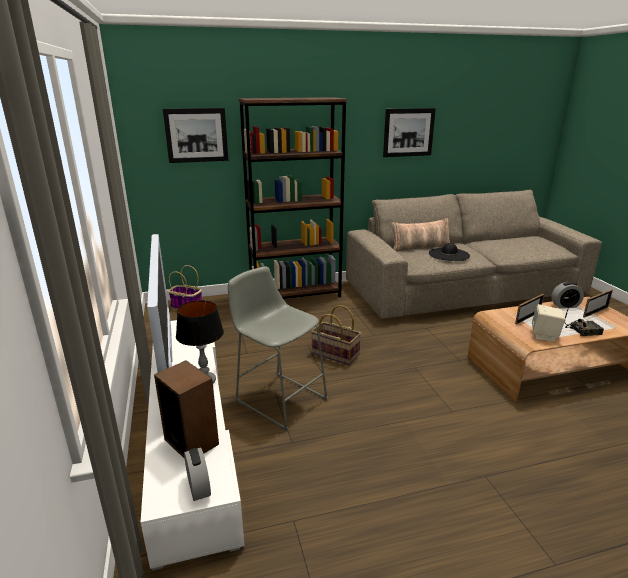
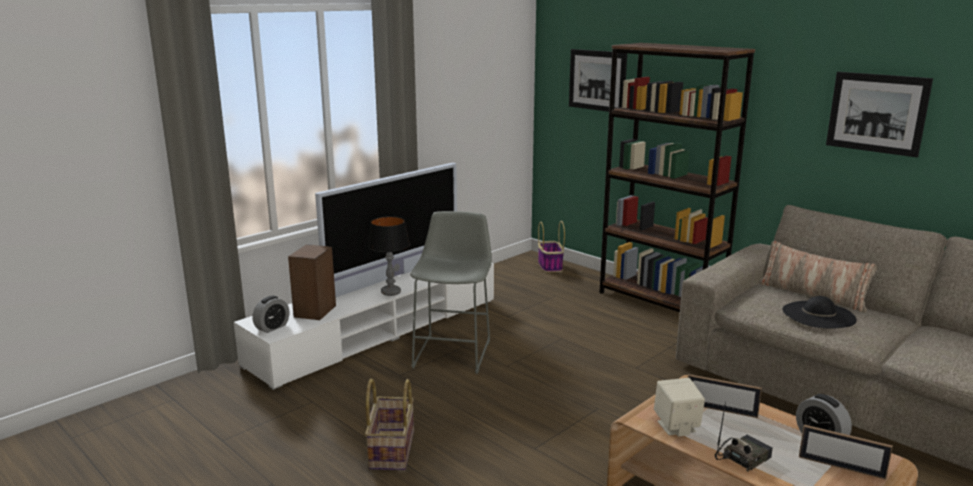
camera: 60 degrees right, 5 degrees down
basket [311,305,361,365] -> basket moved to [365,379,414,470]
radio [564,293,604,336] -> radio turned 90 degrees counterclockwise [715,401,773,472]

